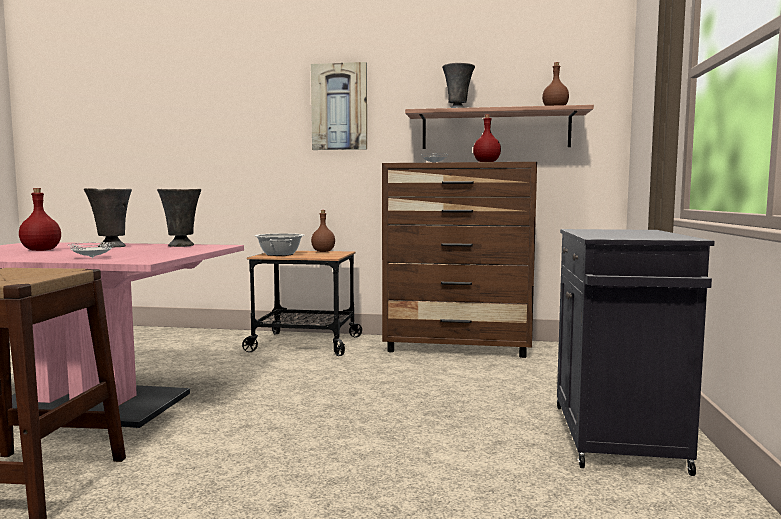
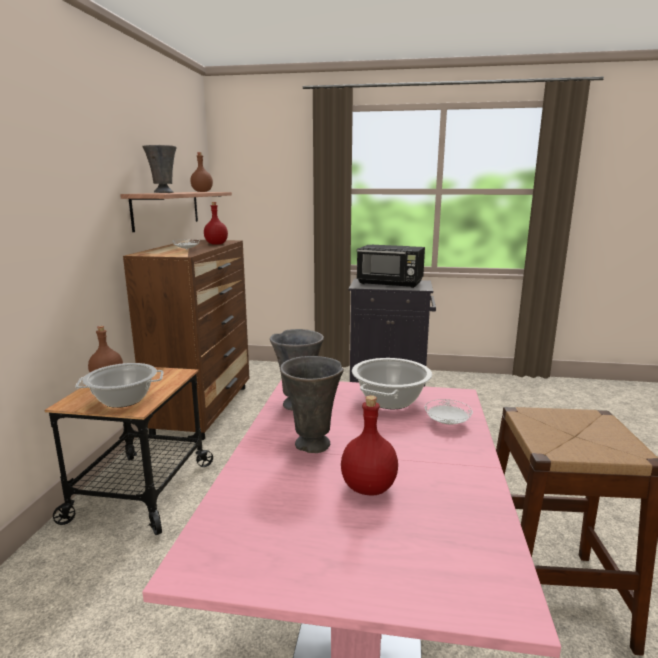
camera: 90 degrees left, 10 degrees up
picture [311,62,367,150] -> none
none -> cooking pot [352,358,432,409]
none -> black microwave [357,245,425,288]

